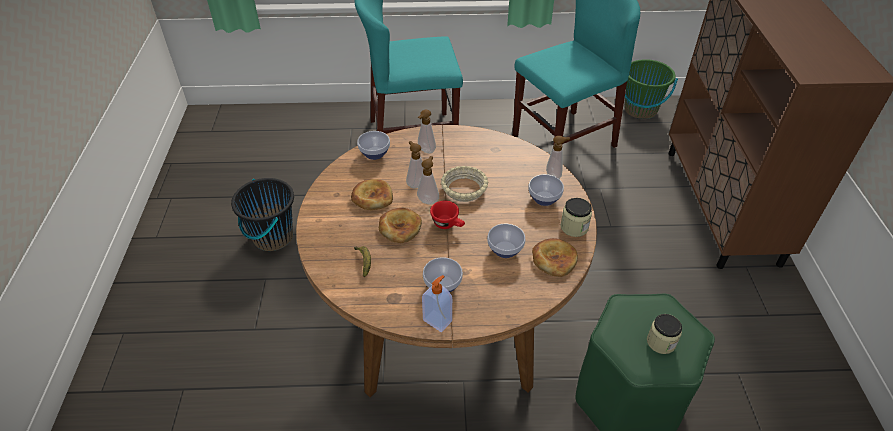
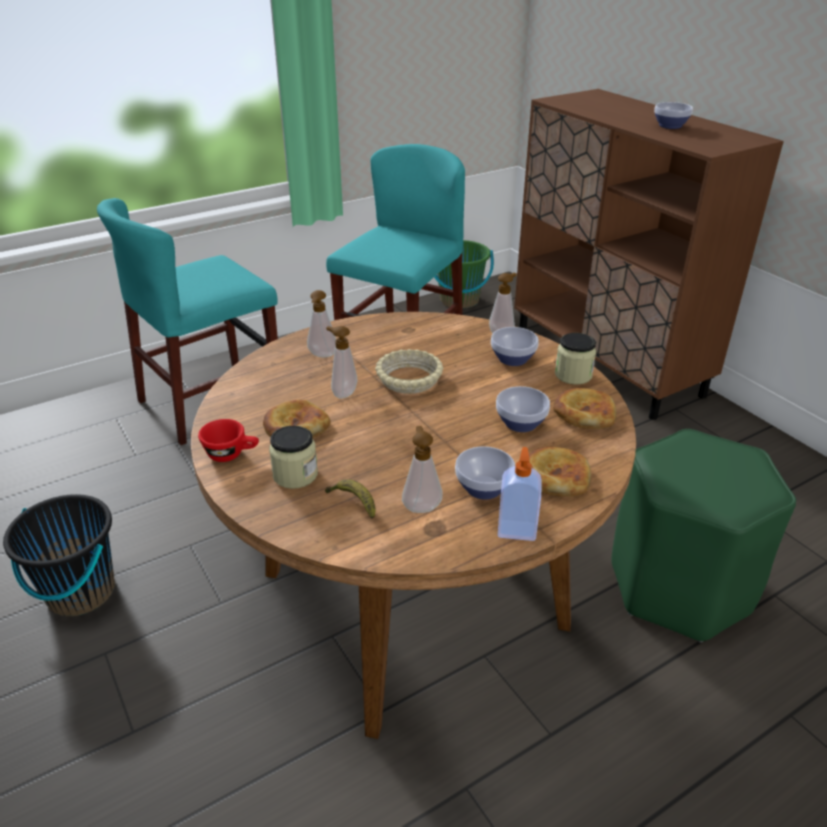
camera: 30 degrees left, 10 degrees down
bowl [357,131,390,160] -> bowl moved to [654,102,693,129]
bread [379,208,422,243] -> bread moved to [529,447,591,497]
soap dispenser [417,156,439,205] -> soap dispenser moved to [402,426,443,513]
red cup [430,201,465,229] -> red cup moved to [198,419,259,462]
jar [647,314,682,354] -> jar moved to [269,426,318,489]

